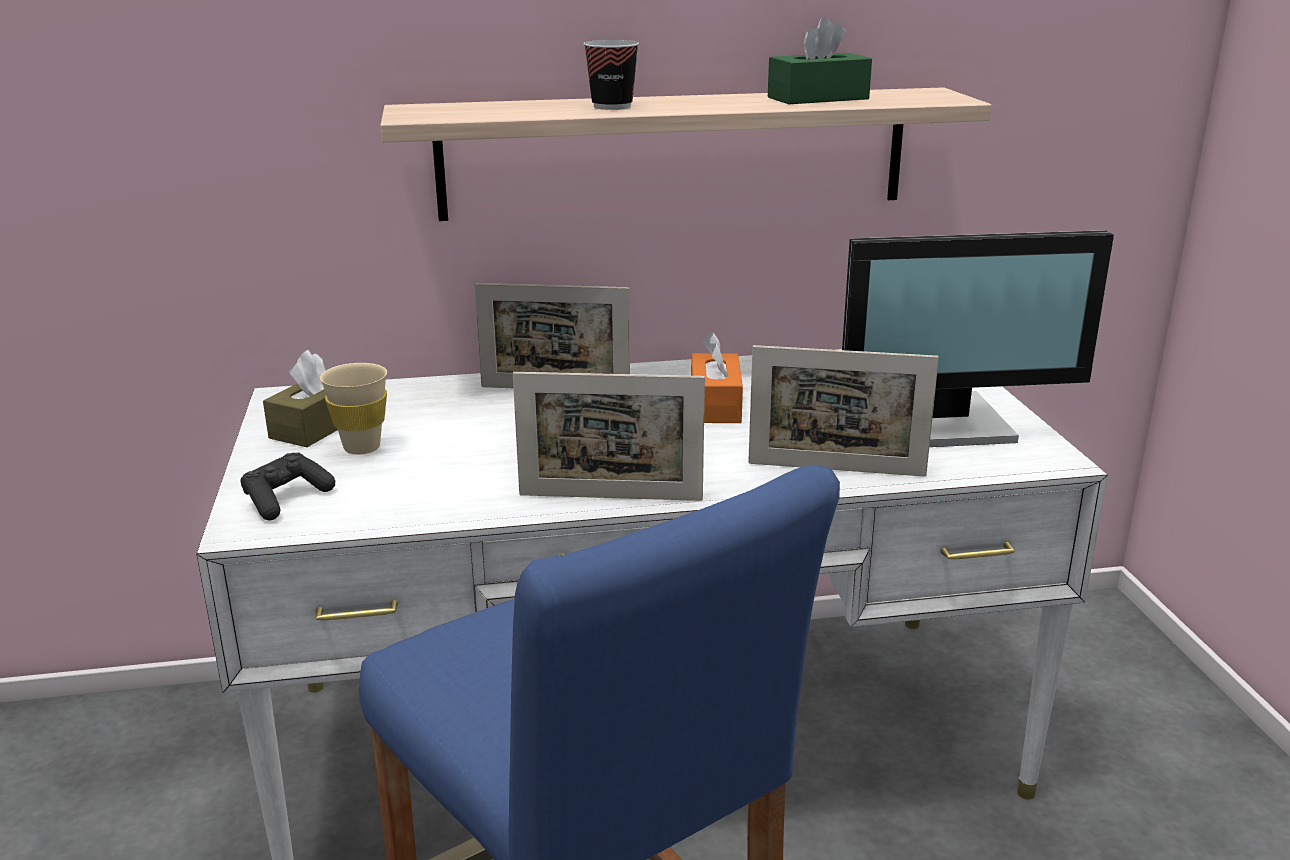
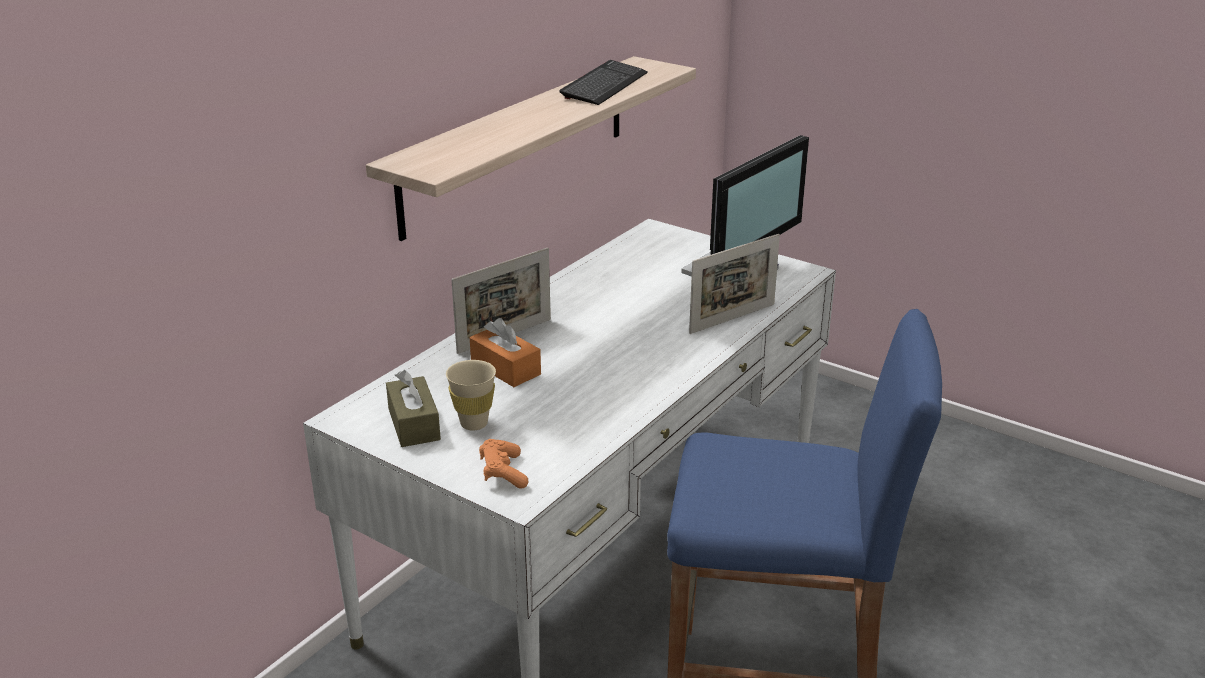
camera: 45 degrees left, 5 degrees up
black game controller [241,452,335,521] -> orange game controller [479,439,528,489]
picture frame [513,372,705,501] -> none
cup [584,40,639,110] -> none
orange tissue box [691,332,743,423] -> orange tissue box moved to [470,318,541,387]
green tissue box [768,17,872,104] -> keyboard [559,60,648,105]

